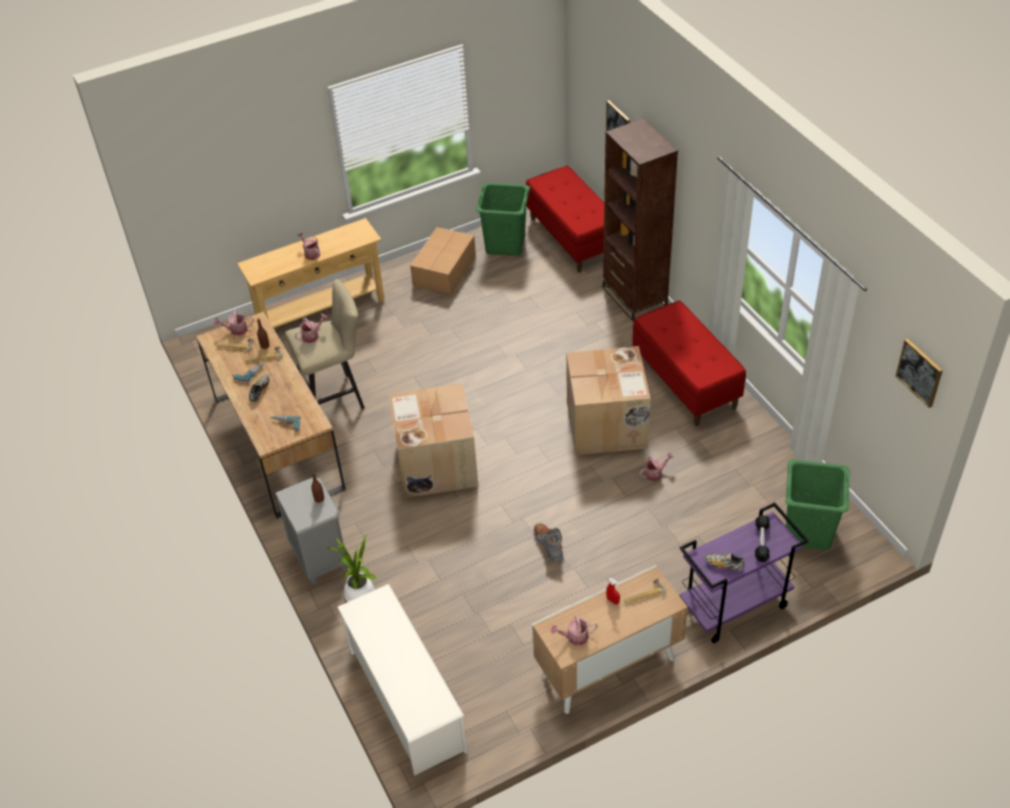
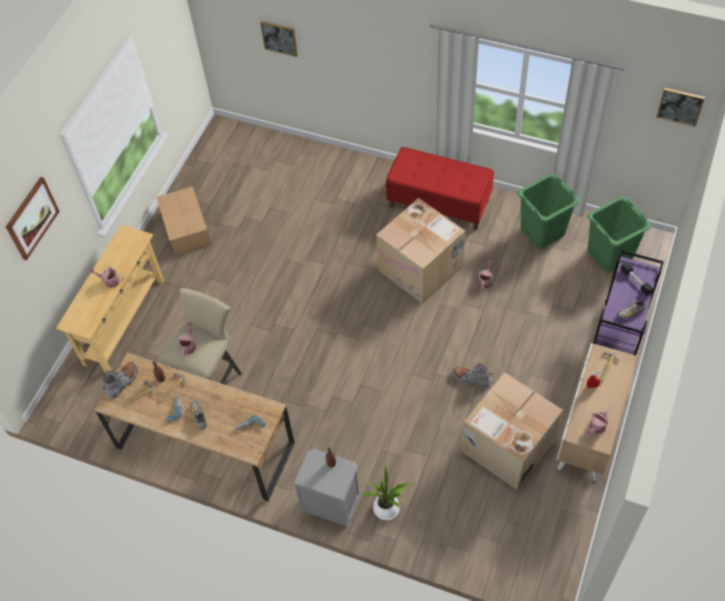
camera: 40 degrees left, 10 degrees up
watering can [214,310,254,336] -> grey boot [103,362,138,399]
white shoe rack [337,584,467,776] -> none
cardboard box [389,383,478,498] -> cardboard box moved to [461,372,563,490]
green laundry basket [476,183,530,256] -> green laundry basket moved to [517,173,580,248]
red bench [526,166,604,273] -> none
brown bookcase [603,119,678,321] -> none
none -> picture [6,177,60,260]

